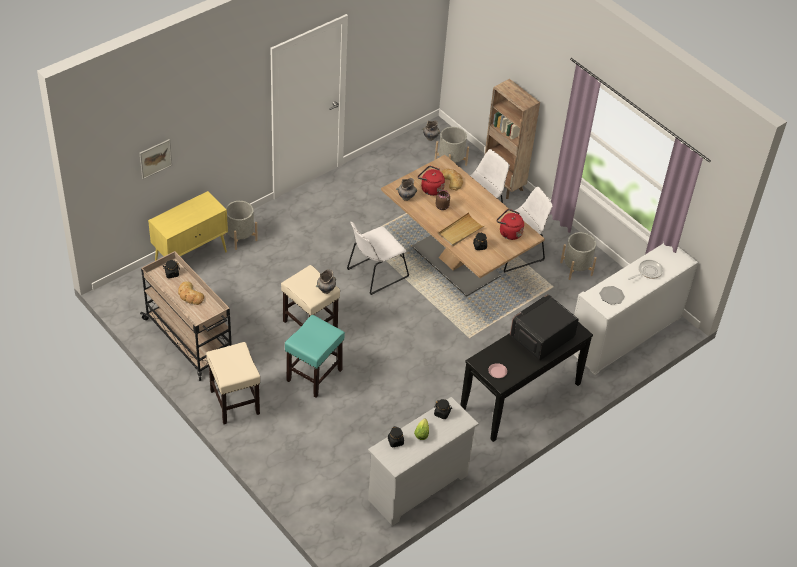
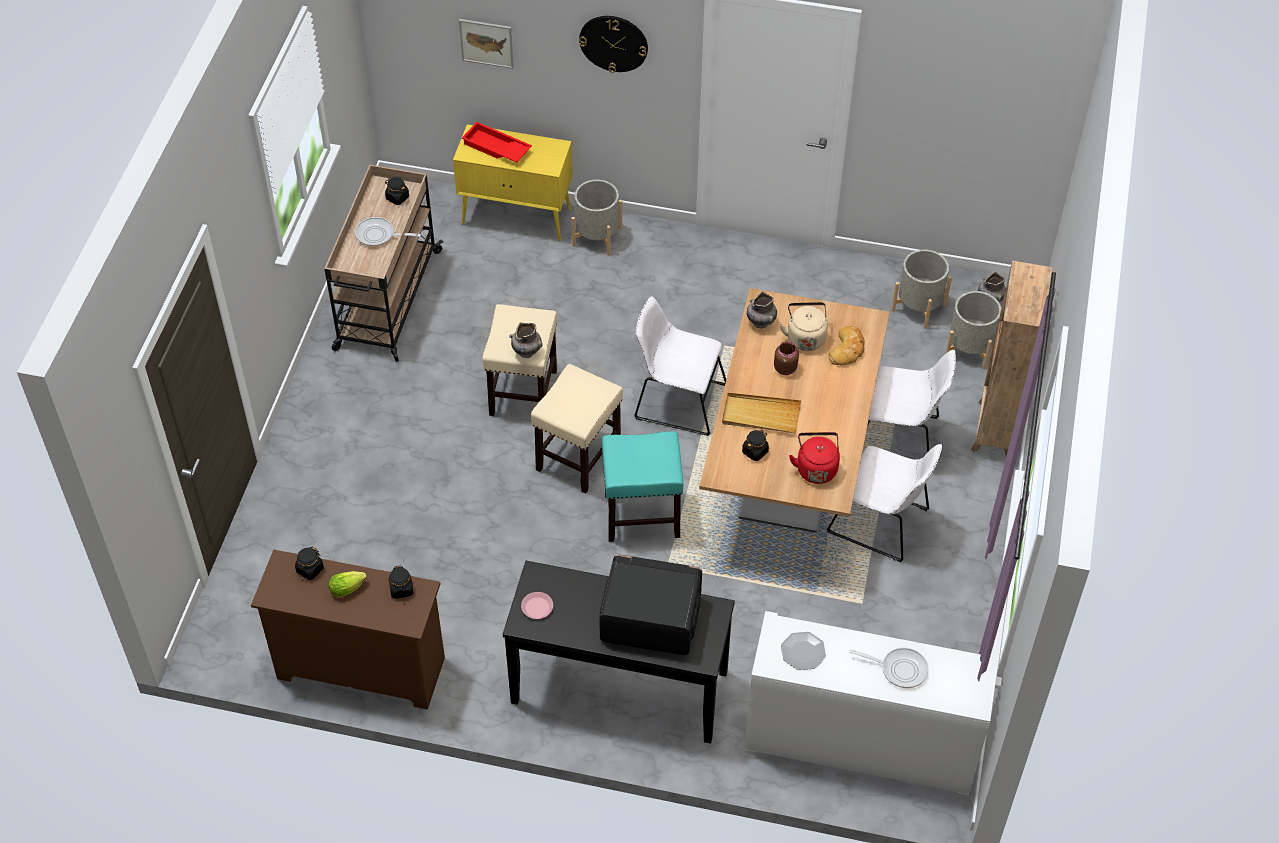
camera: 55 degrees right, 5 degrees up
bread [178,281,204,305] -> frying pan [355,217,421,247]
beige stool [206,342,260,424] -> beige stool moved to [531,364,623,494]
turquoise stool [285,315,345,398] -> turquoise stool moved to [602,431,683,542]
white dresser [368,397,479,526] -> brown dresser [251,549,445,710]
red kettle [418,166,445,196] -> beige kettle [780,302,828,351]
grey planter [560,232,597,280] -> grey planter moved to [891,249,952,329]
none -> red tray [462,122,532,163]
none -> wall clock [579,16,648,73]

